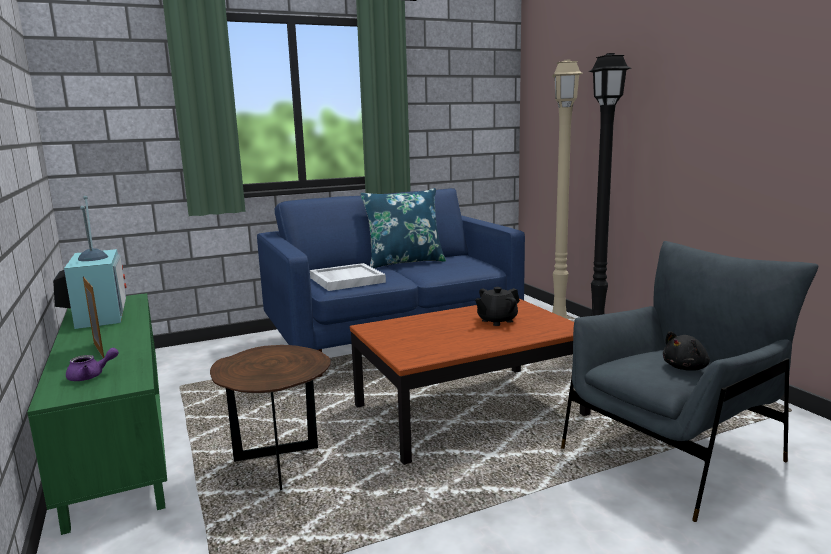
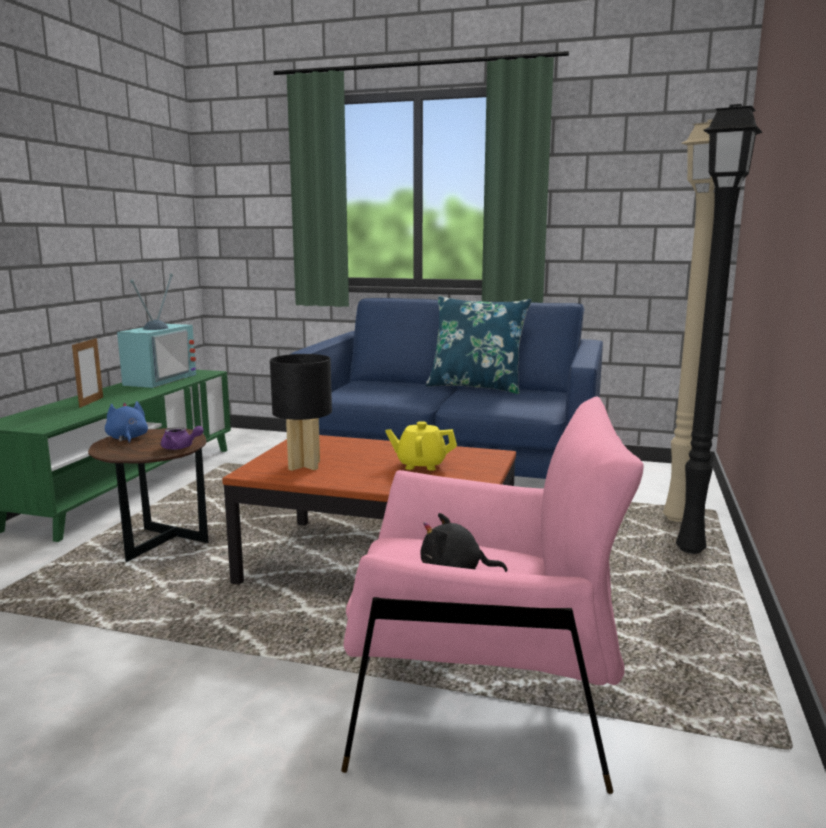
camera: 40 degrees right, 0 degrees up
purple teapot [66,348,119,381] -> purple teapot moved to [161,426,204,450]
white tray [310,263,386,291] -> none
black teapot [475,287,520,326] -> yellow teapot [385,421,457,471]
grey armchair [561,241,818,522] -> pink armchair [341,396,644,794]
none -> blue plush toy [105,401,148,444]
none -> black table lamp [270,354,332,471]

